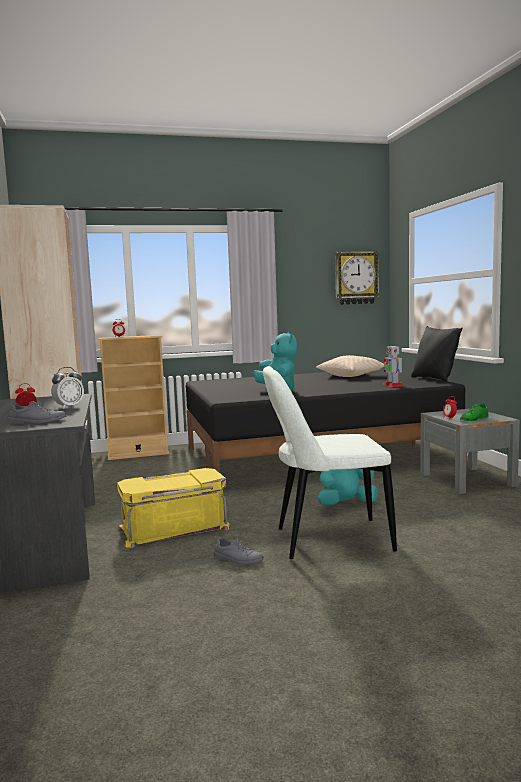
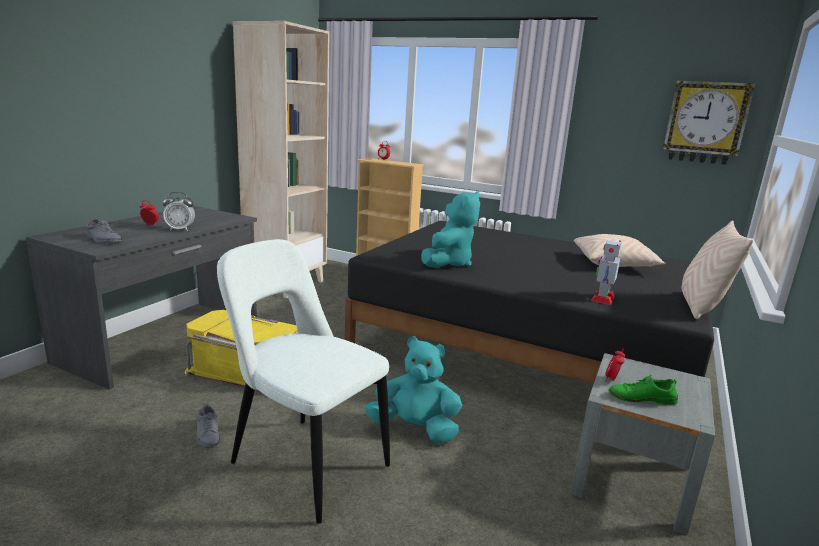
camera: 40 degrees right, 10 degrees up
black pillow [411,326,462,382] -> beige pillow [682,220,753,319]

